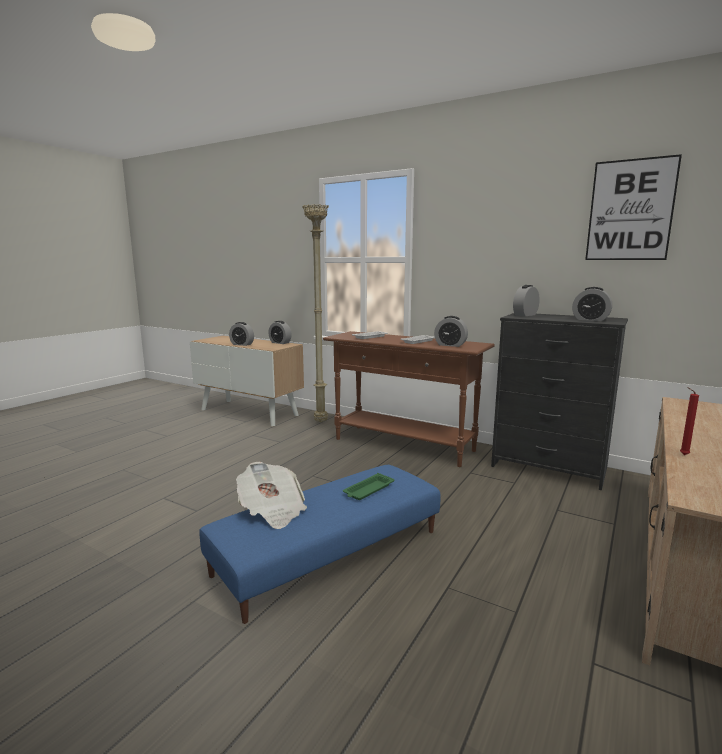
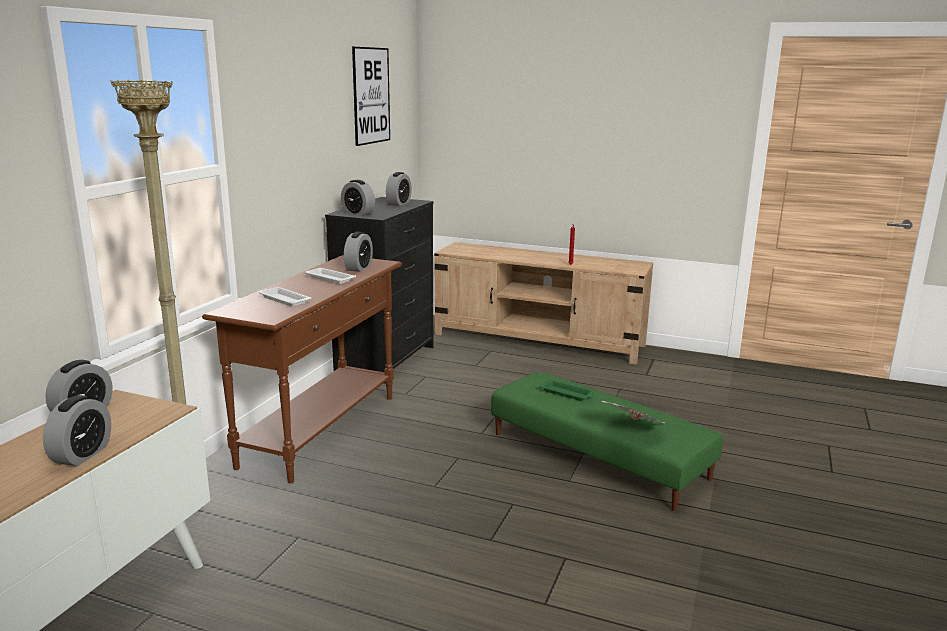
camera: 100 degrees left, 5 degrees up
blue ottoman [199,465,441,624] -> green ottoman [491,372,723,511]

